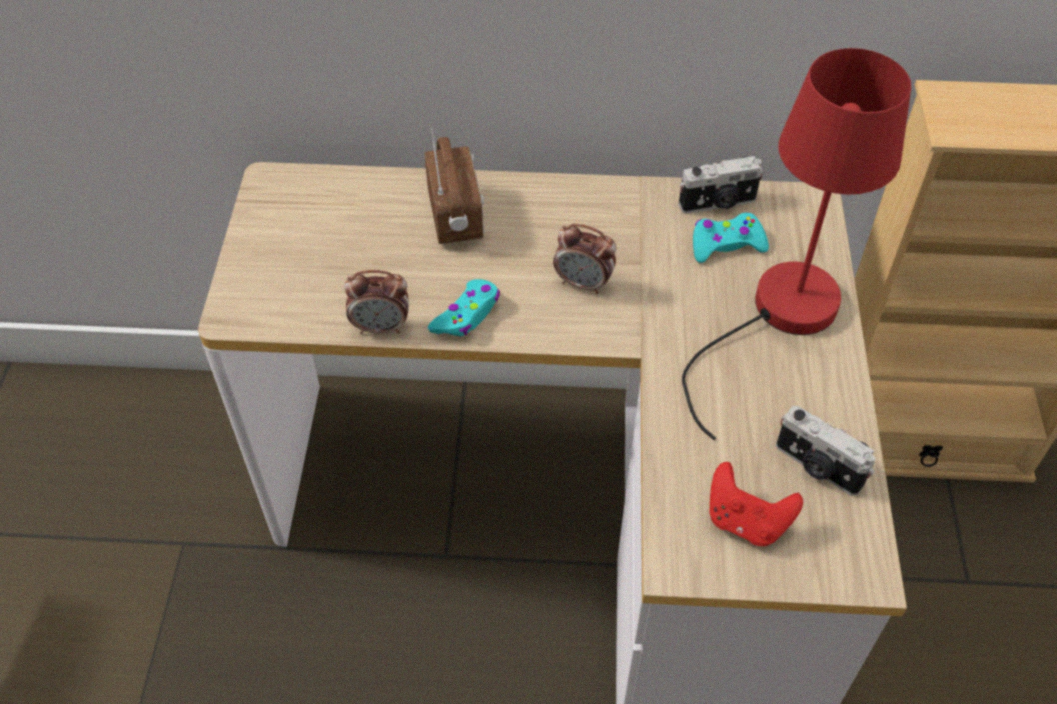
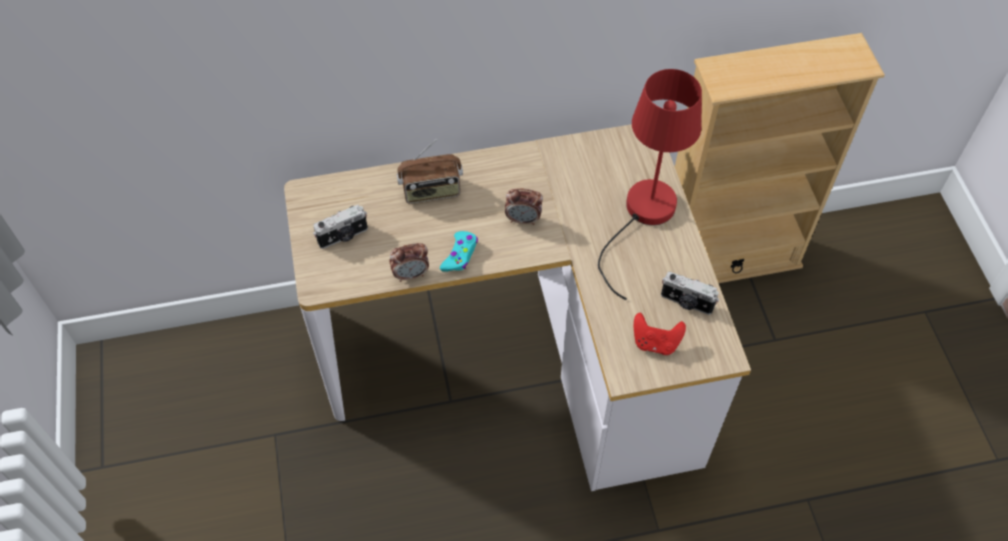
camera: 15 degrees left, 5 degrees up
radio [424,128,484,244] -> radio turned 105 degrees clockwise [397,139,463,204]
camera [679,156,763,214] -> camera moved to [313,205,368,249]
turquoise game controller [693,213,769,263] -> none

